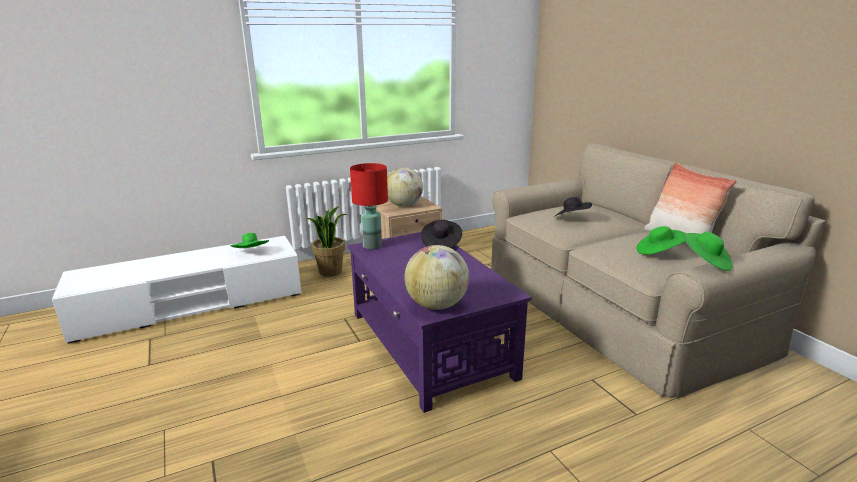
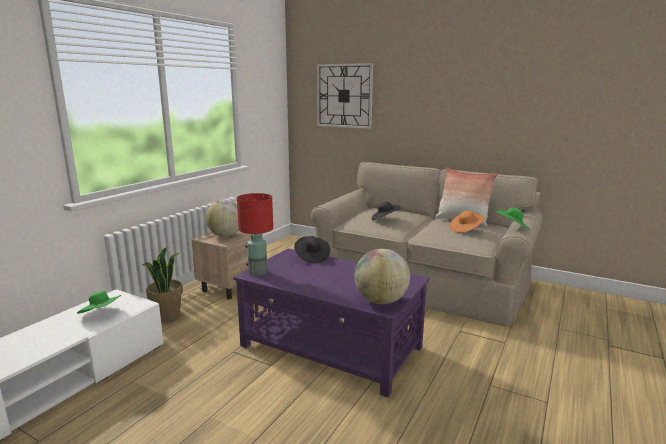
camera: 35 degrees left, 5 degrees down
green hat [637,226,685,255] -> orange hat [450,211,484,233]
none -> wall clock [317,63,373,129]

